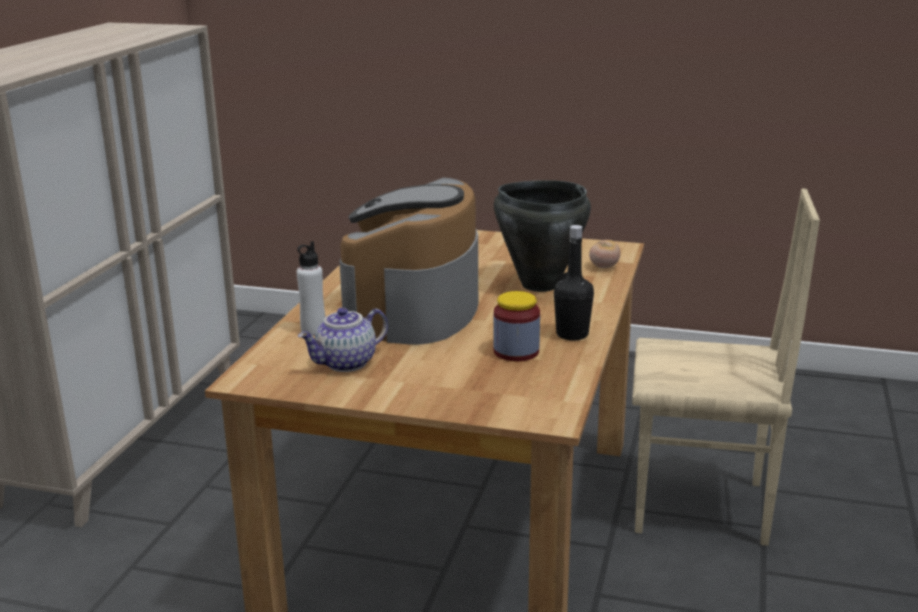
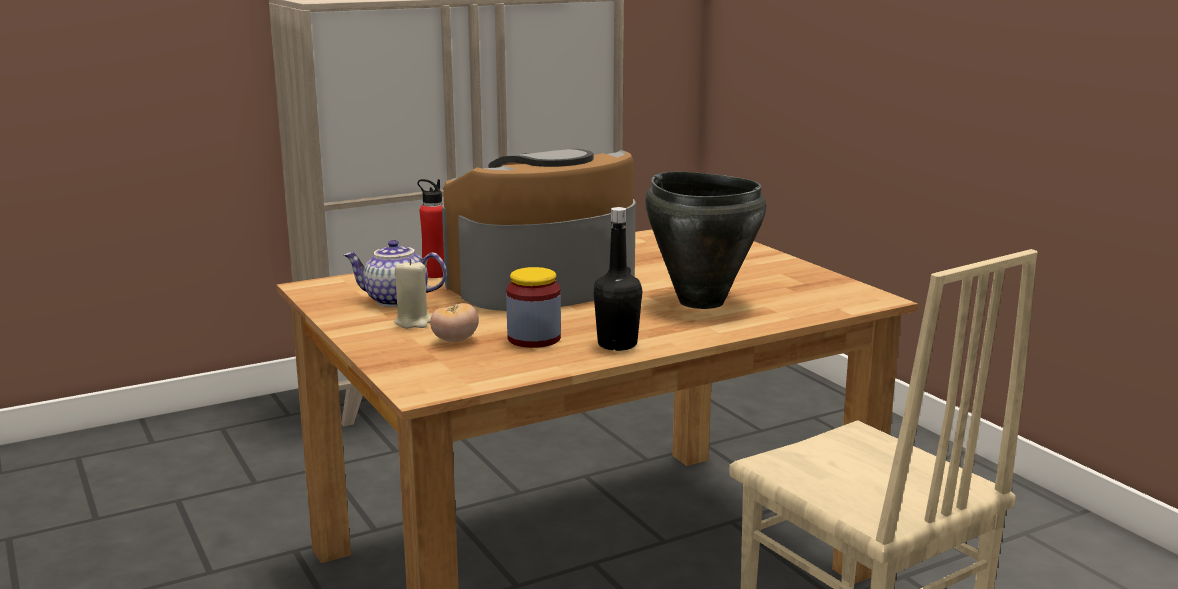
camera: 45 degrees right, 5 degrees down
white bottle [297,241,325,336] -> red bottle [417,179,444,278]
tomato [589,240,620,268] -> tomato moved to [430,303,479,342]
none -> beige candle [394,259,431,328]

